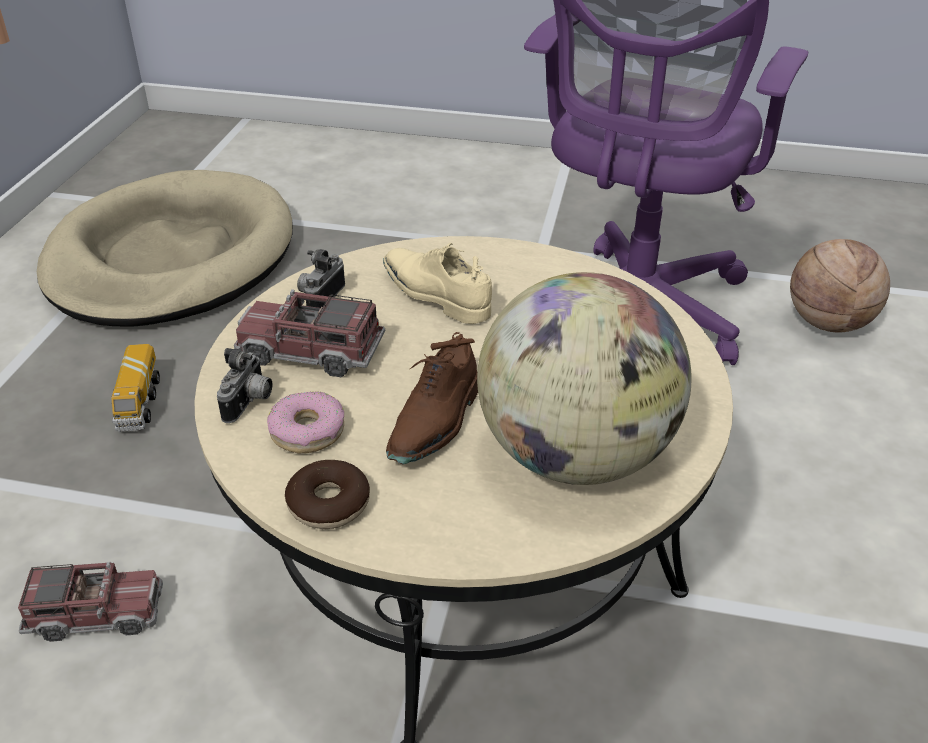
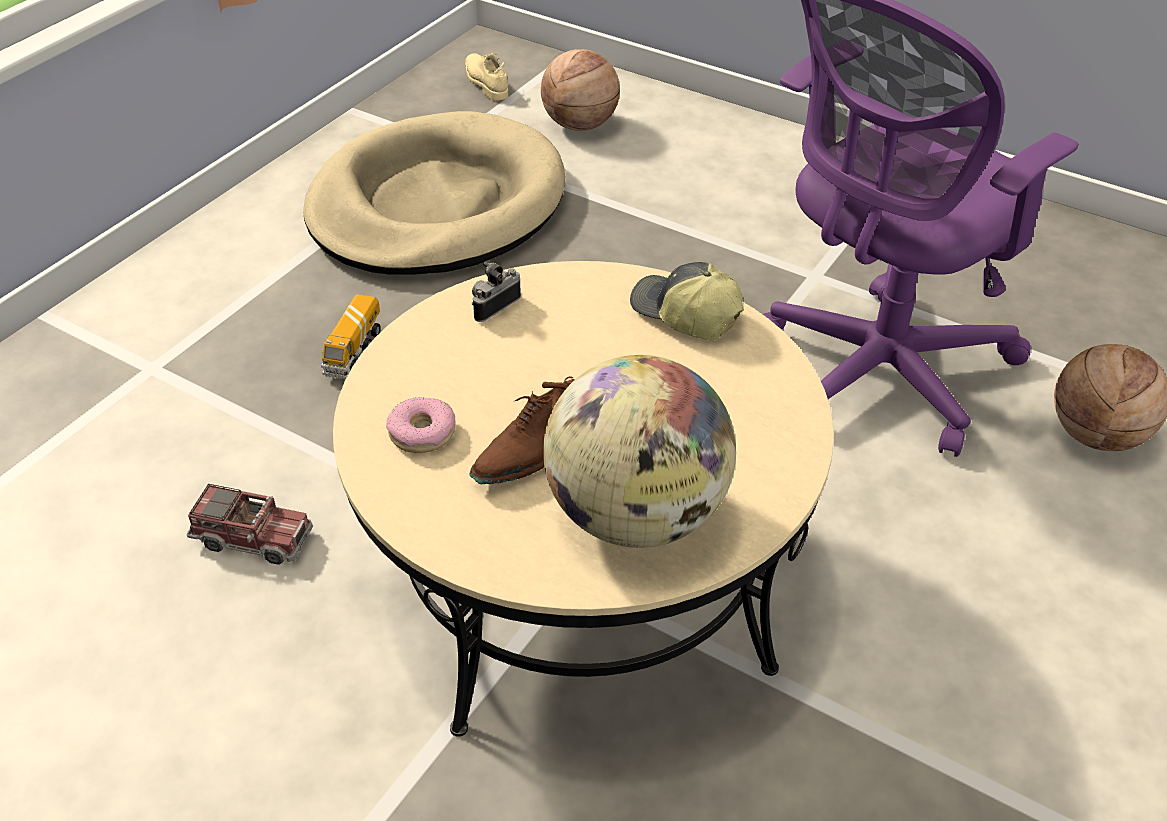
camera: 20 degrees right, 5 degrees up
camera [217,348,272,423] -> none
toy truck [234,289,385,378] -> none
donut [285,460,370,529] -> none
beige shoe [383,243,492,324] -> beige shoe moved to [465,53,508,101]
none -> basketball [541,49,620,131]
none -> cap [630,262,744,340]

